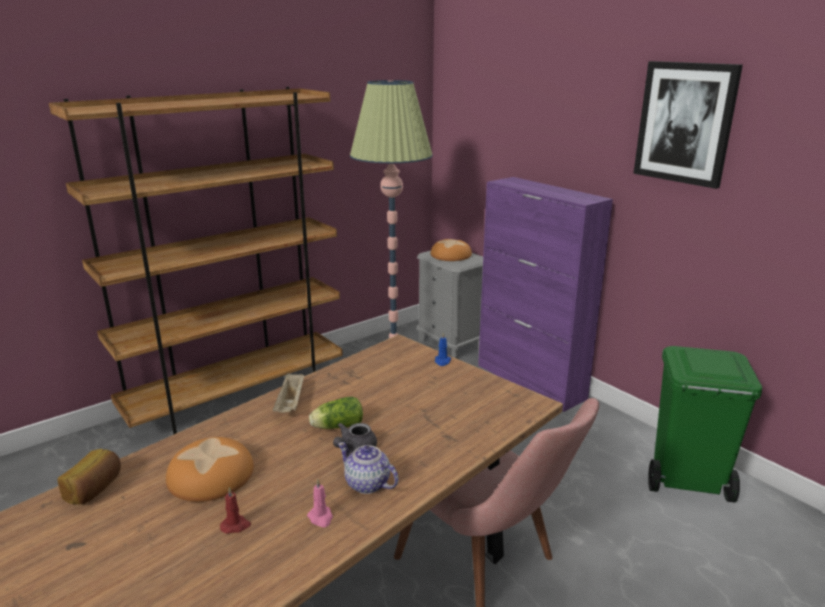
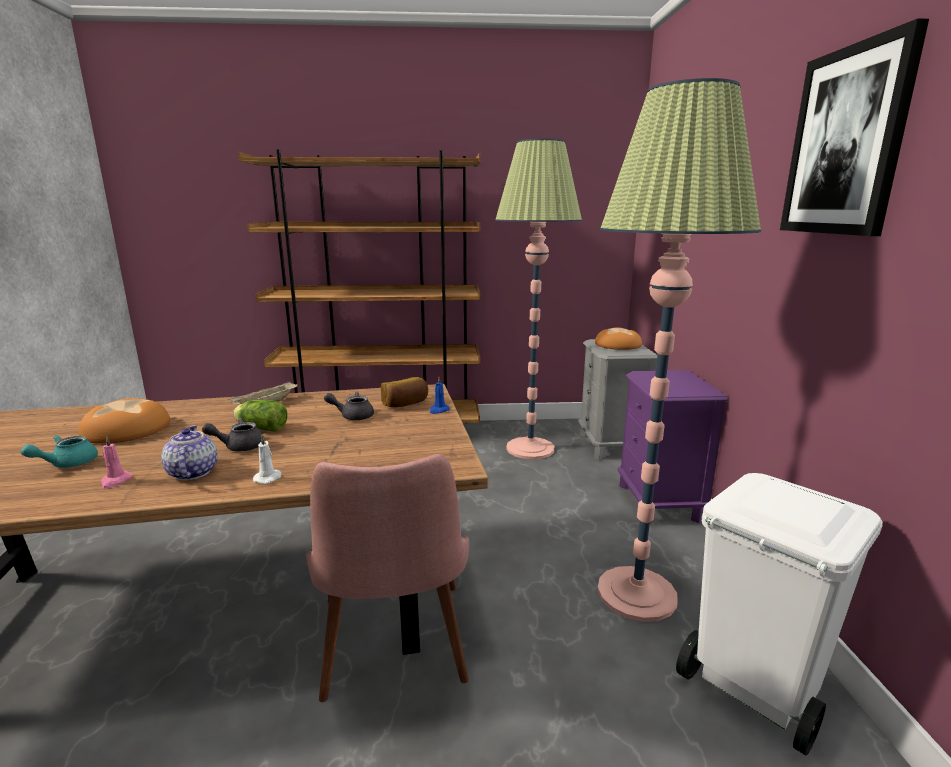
camera: 35 degrees right, 5 degrees down
bread [57,449,121,505] -> bread moved to [381,377,428,408]
red candle [220,487,251,534] -> turquoise teapot [21,435,98,468]
purple cabinet [478,177,613,412] -> purple nightstand [617,370,728,523]
green trash can [648,346,762,503] -> white trash can [676,473,883,756]
none -> white candle [253,434,282,484]
none -> grey teapot [324,392,374,420]
none -> floor lamp [598,78,761,622]

